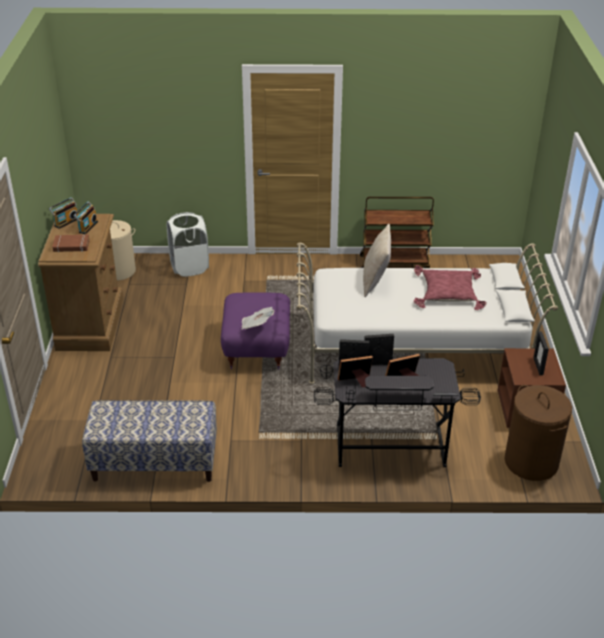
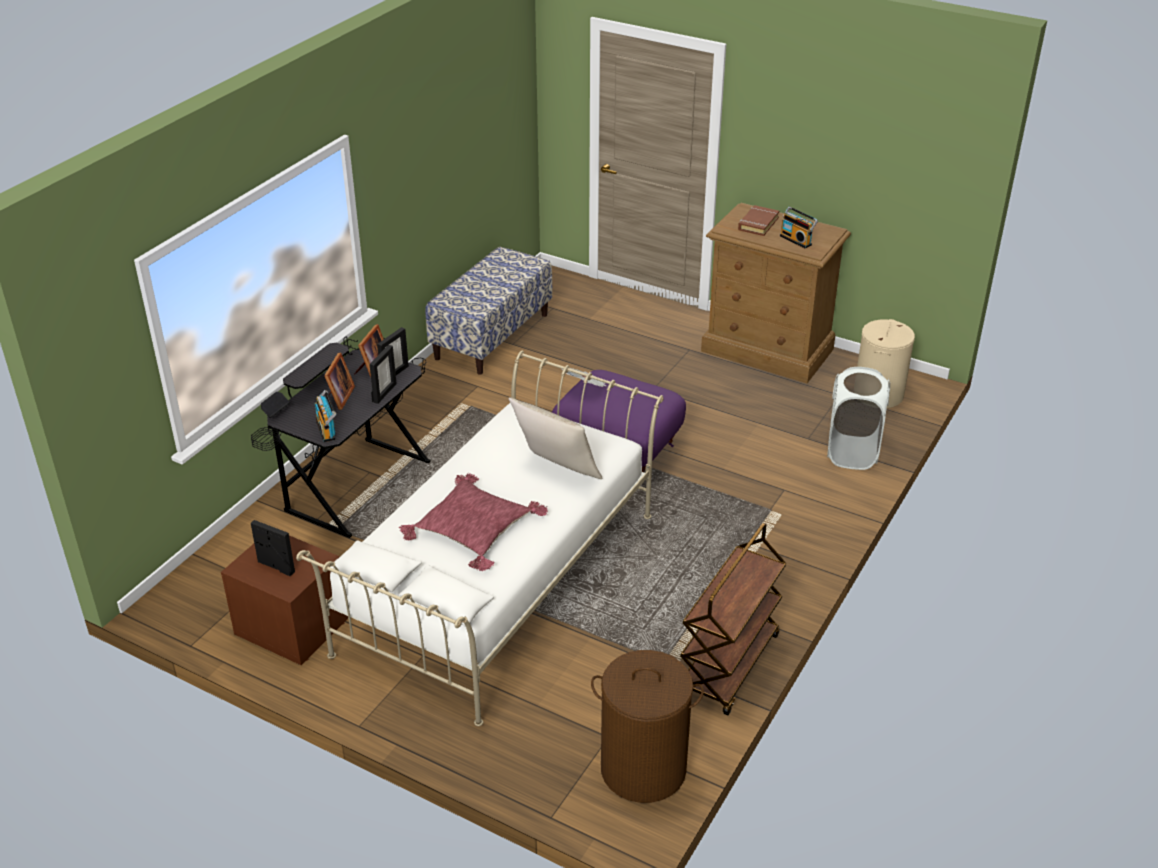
camera: 120 degrees right, 0 degrees up
radio [49,197,78,229] -> radio moved to [314,390,336,442]
brown laundry basket [505,385,572,481] -> brown laundry basket moved to [591,650,704,803]

